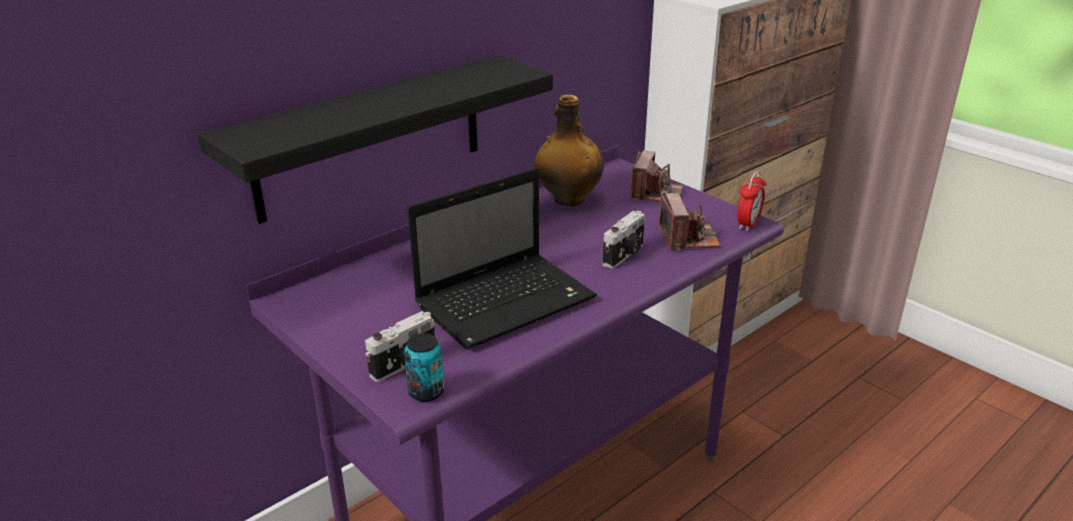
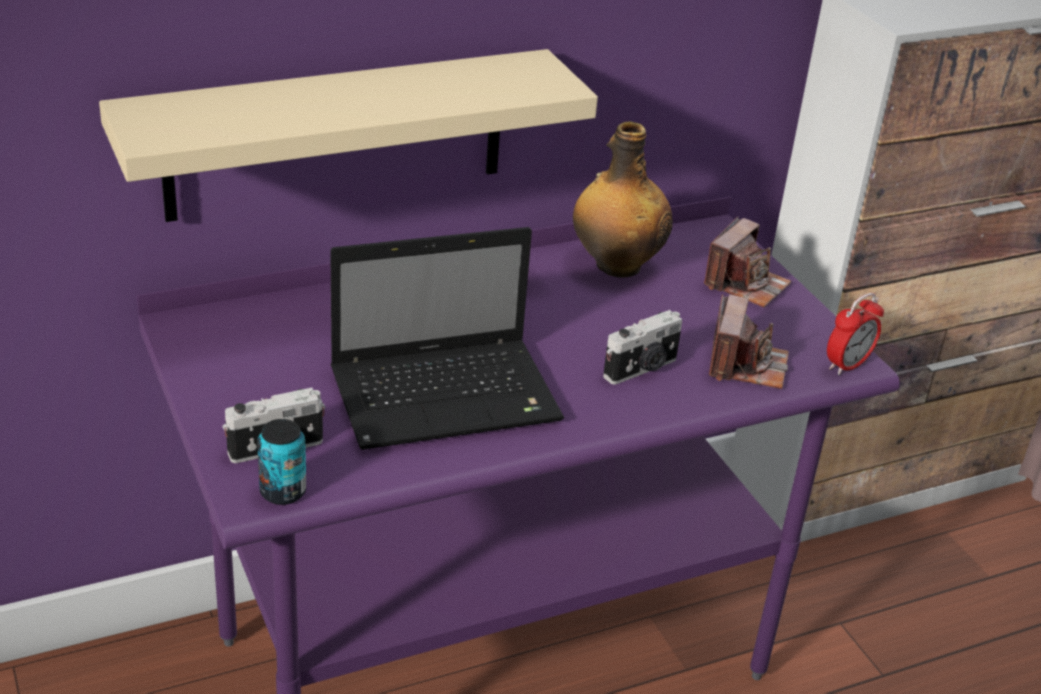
camera: 15 degrees right, 5 degrees up
black shelf [198,56,553,224] -> beige shelf [99,49,598,222]

